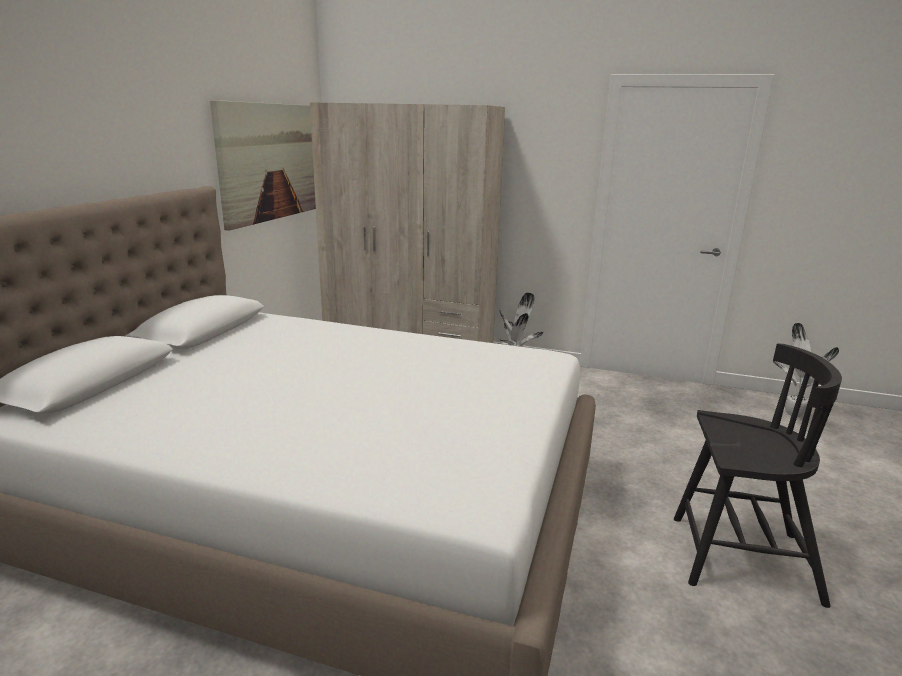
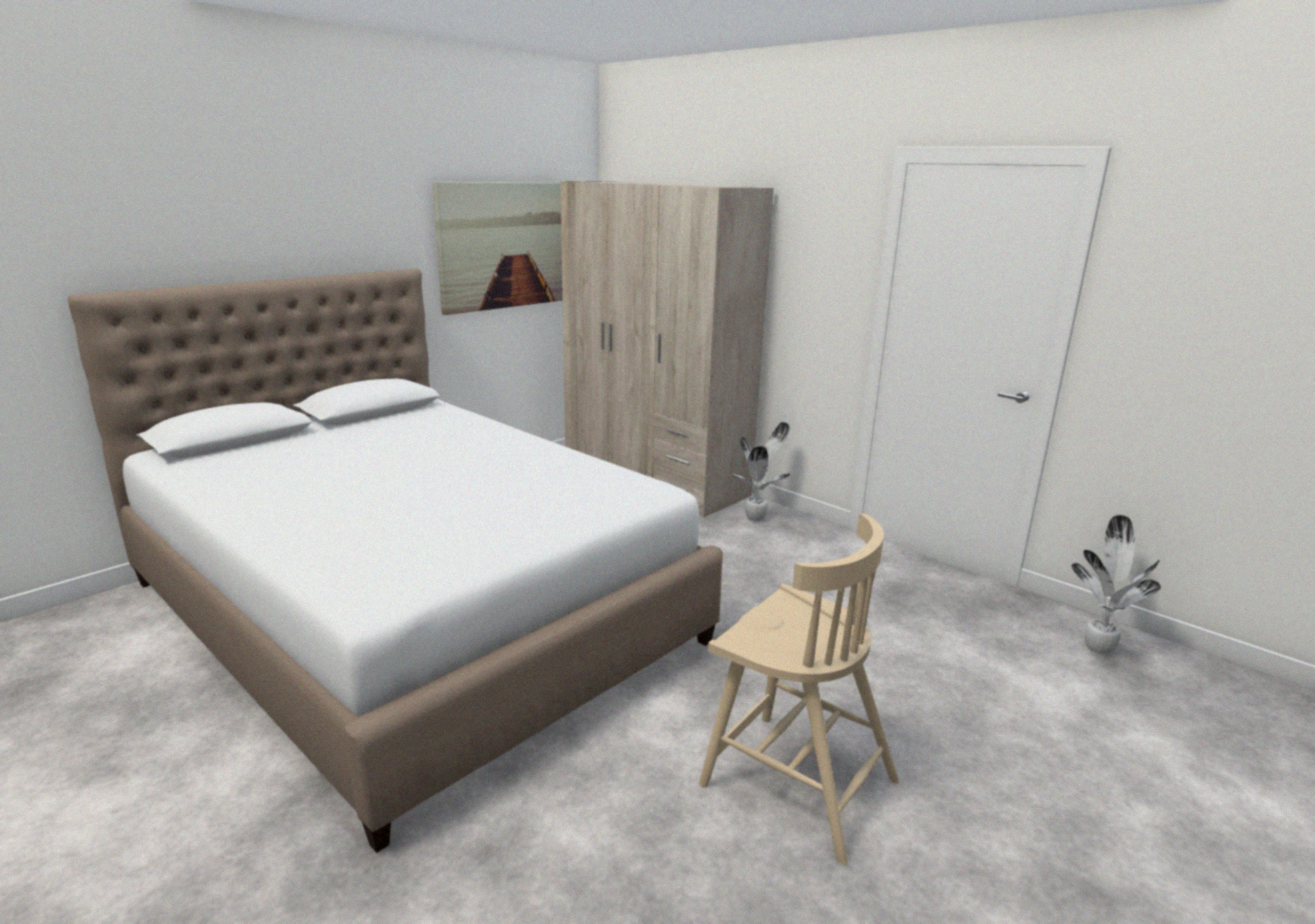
camera: 25 degrees right, 0 degrees up
black chair [674,343,842,608] -> beige chair [699,513,899,865]

